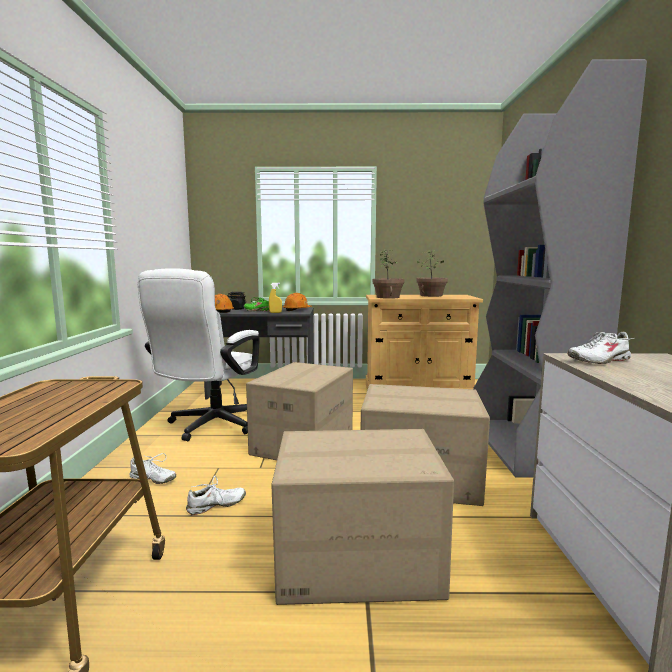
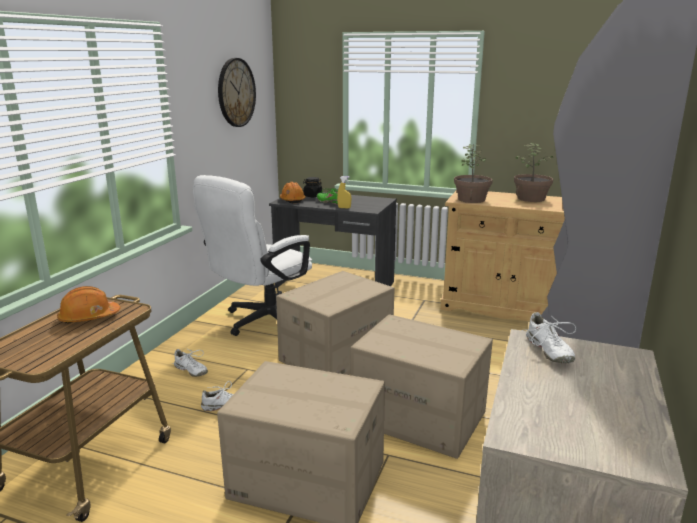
camera: 20 degrees right, 10 degrees up
orange hard hat [283,293,312,311] -> orange hard hat moved to [57,286,120,324]
white shoe [567,332,634,364] -> white shoe turned 105 degrees counterclockwise [521,312,576,363]
none -> wall clock [218,58,256,127]

